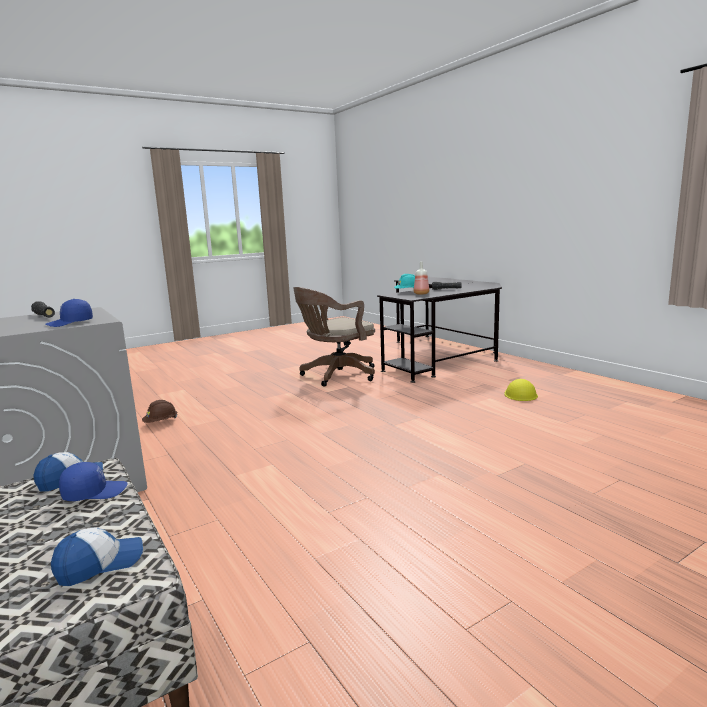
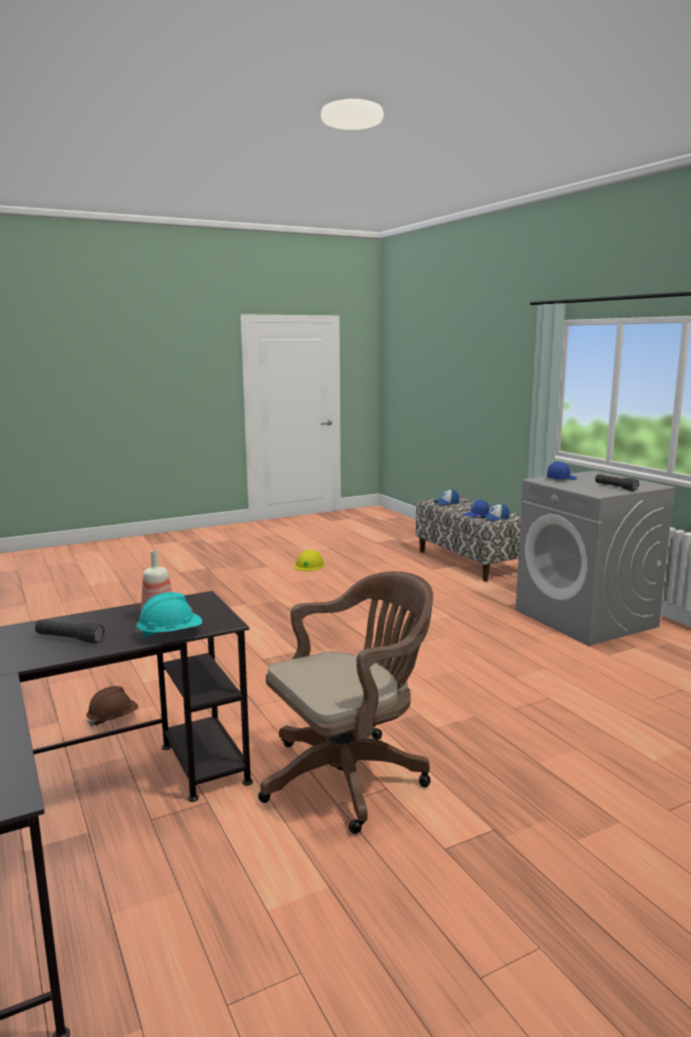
camera: 175 degrees left, 0 degrees up
brown hard hat [142,400,177,423] -> brown hard hat moved to [86,686,138,727]
yellow hard hat [504,379,538,401] -> yellow hard hat moved to [294,550,325,571]

